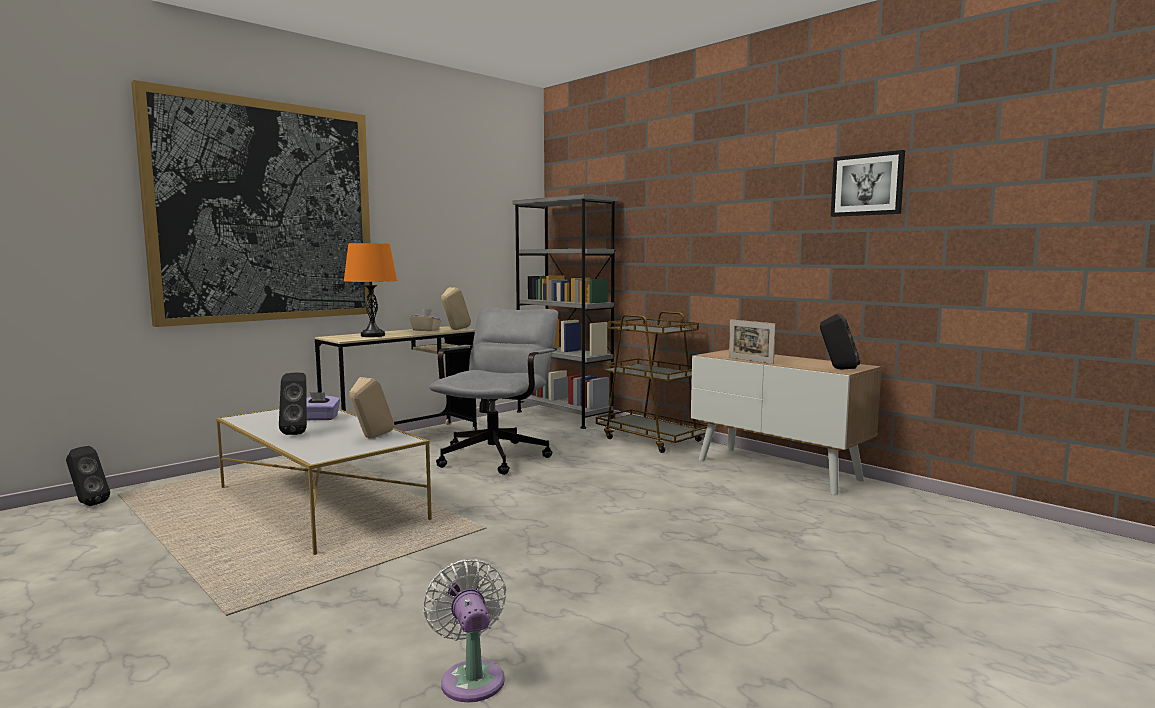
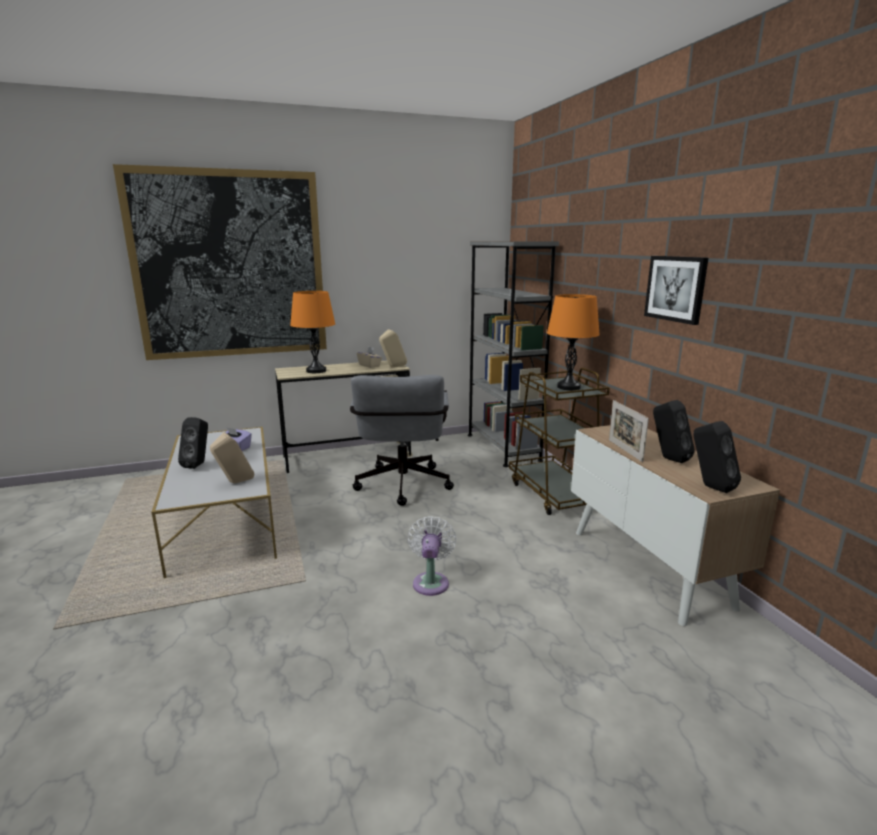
camera: 25 degrees right, 10 degrees up
black speaker [66,446,110,506] -> black speaker moved to [653,400,695,463]
white fan [423,560,506,702] -> white fan moved to [408,516,457,596]
grey office chair [429,307,558,475] -> grey office chair turned 135 degrees clockwise [350,375,454,506]
picture [831,150,905,217] -> picture moved to [644,256,708,325]
none -> orange table lamp [547,294,600,390]

